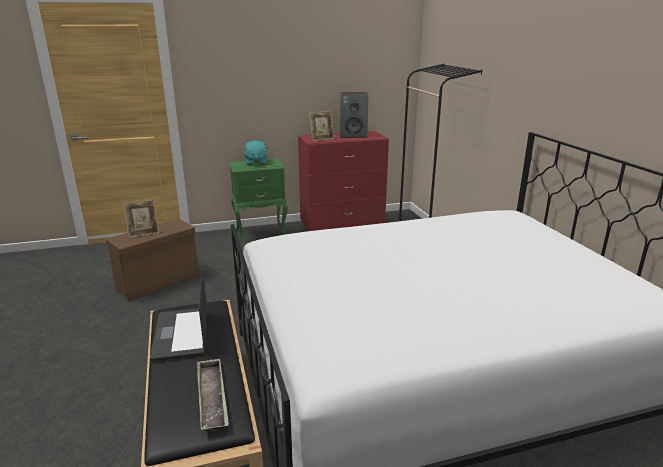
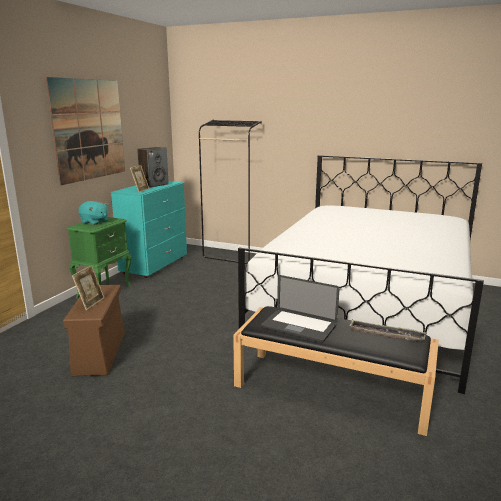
camera: 50 degrees left, 5 degrees down
red dresser [298,131,389,231] -> turquoise dresser [111,181,187,278]
none -> picture [46,77,125,185]

